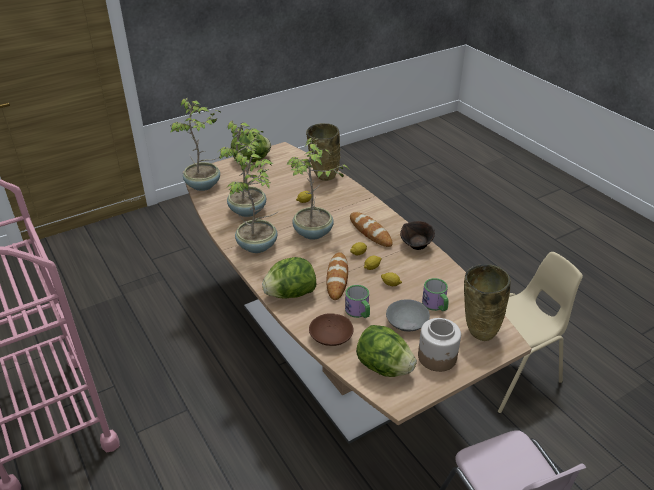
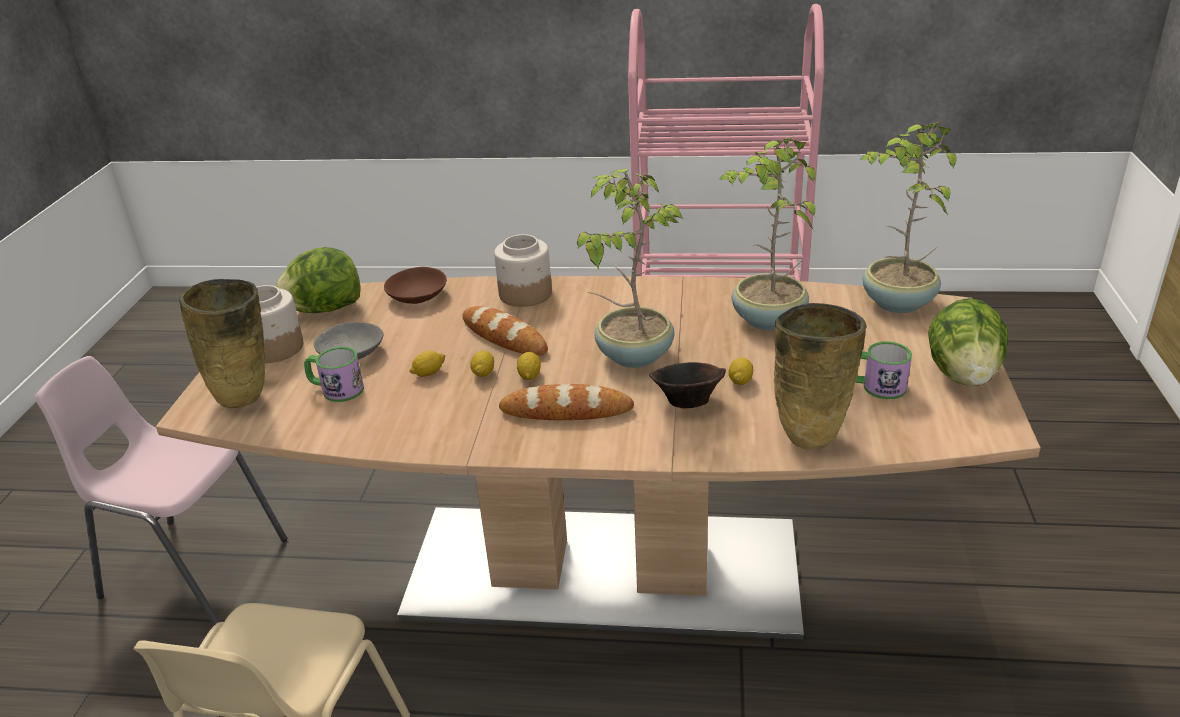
camera: 130 degrees right, 5 degrees down
potted plant [226,152,279,253] -> none
lettuce [262,257,316,298] -> jar [494,234,552,307]
mug [345,285,370,318] -> mug moved to [855,341,912,399]
brown bowl [400,221,435,250] -> brown bowl moved to [649,362,726,408]

